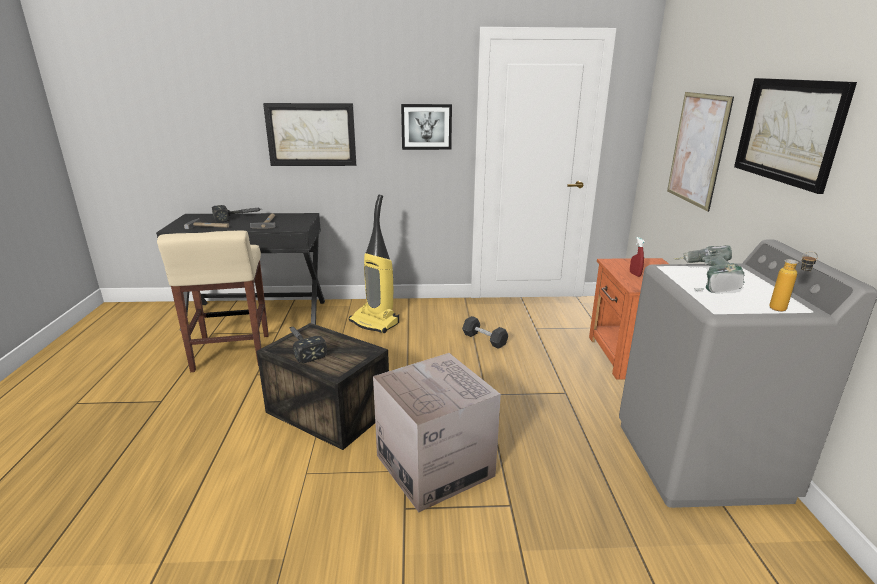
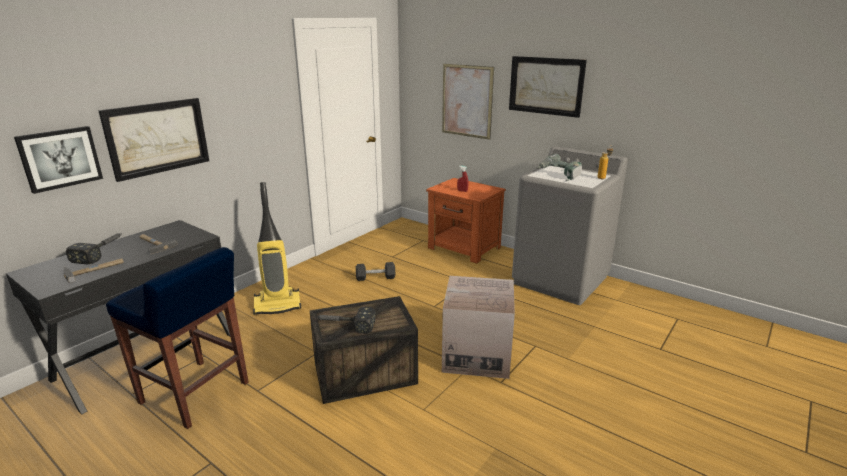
camera: 50 degrees left, 0 degrees up
beige stool [157,230,269,372] -> blue stool [106,247,249,429]
picture [401,104,452,150] -> picture moved to [14,126,103,194]

